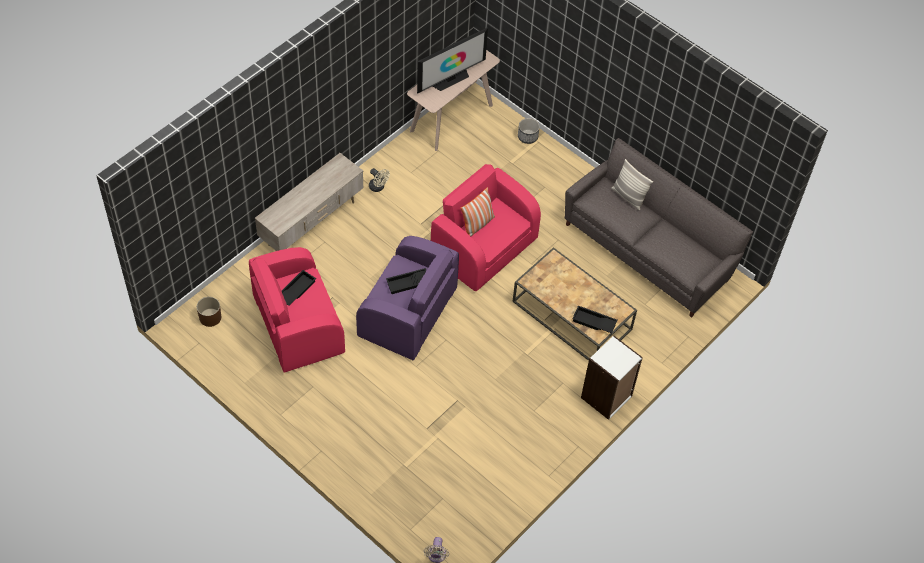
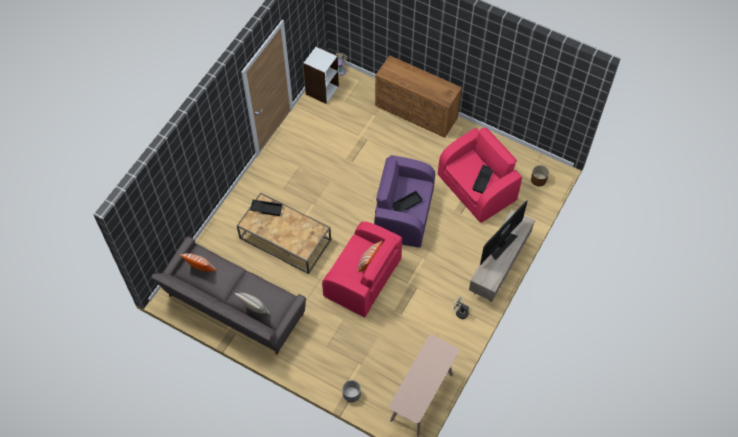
camera: 170 degrees right, 5 degrees up
television [417,27,488,93] -> television moved to [480,201,528,265]
white bookcase [581,335,643,420] -> white bookcase moved to [303,46,339,104]
none -> pillow [180,253,216,271]
none -> brown dresser [375,55,462,137]

